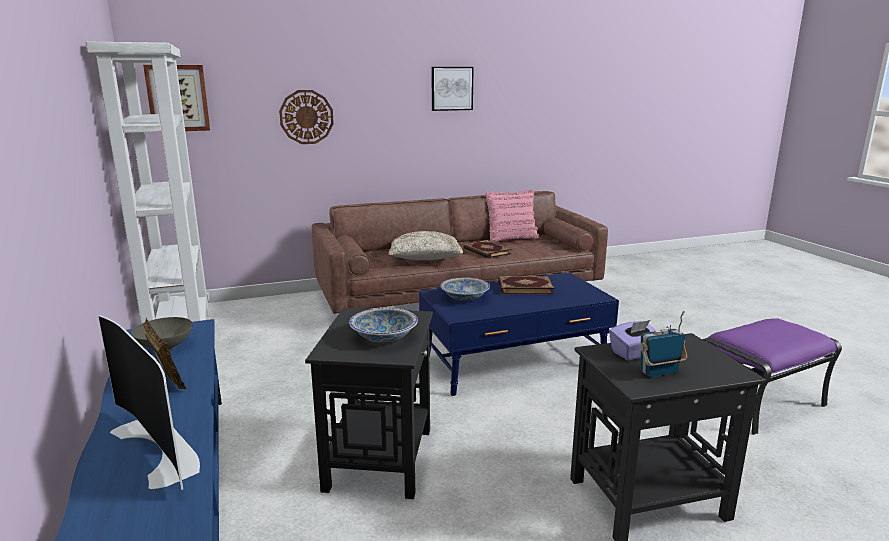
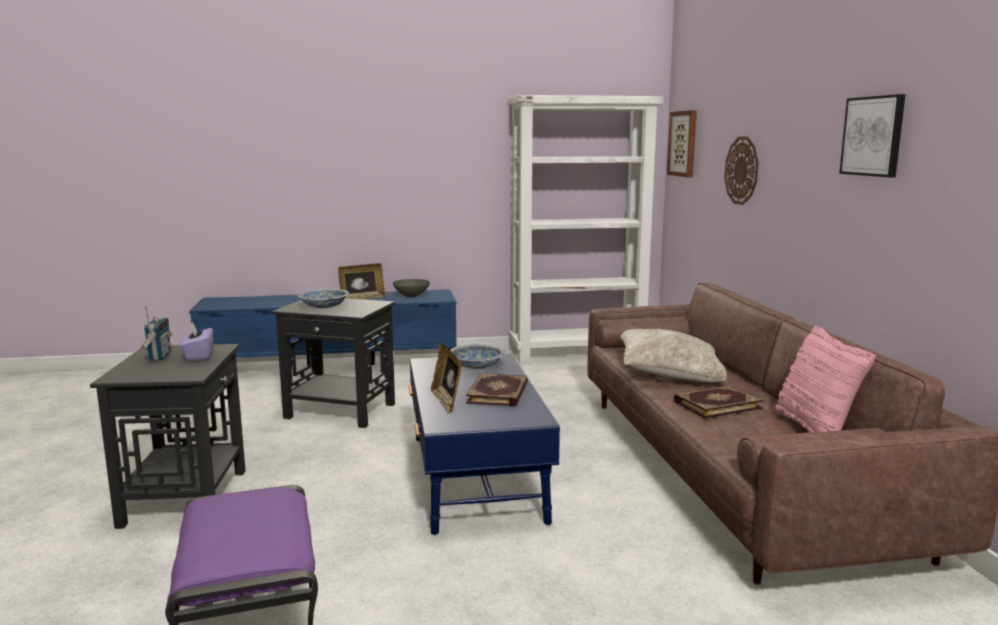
camera: 100 degrees right, 5 degrees down
television [98,315,200,490] -> none
none -> picture frame [431,342,462,413]

